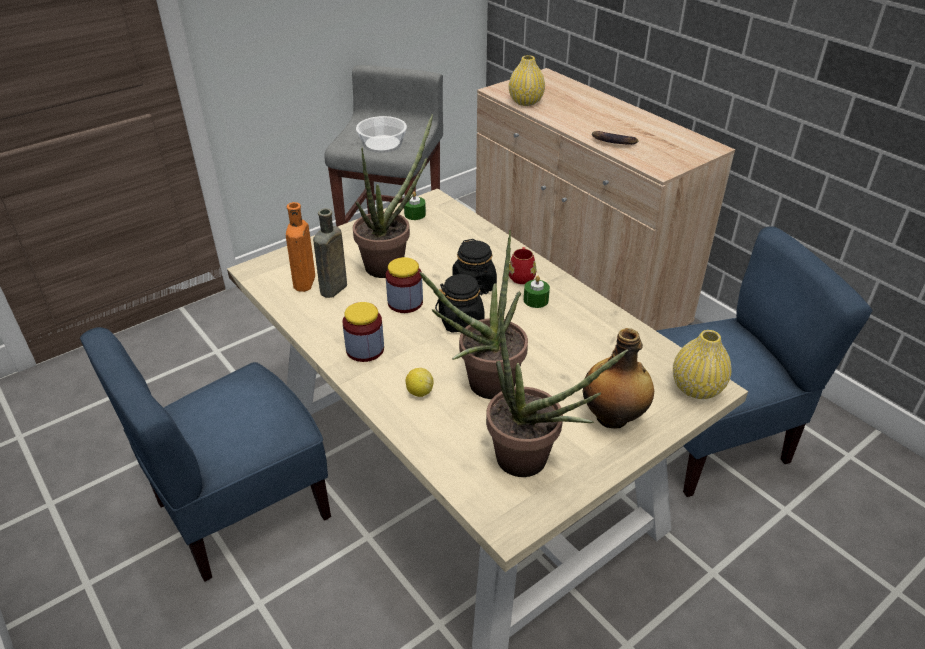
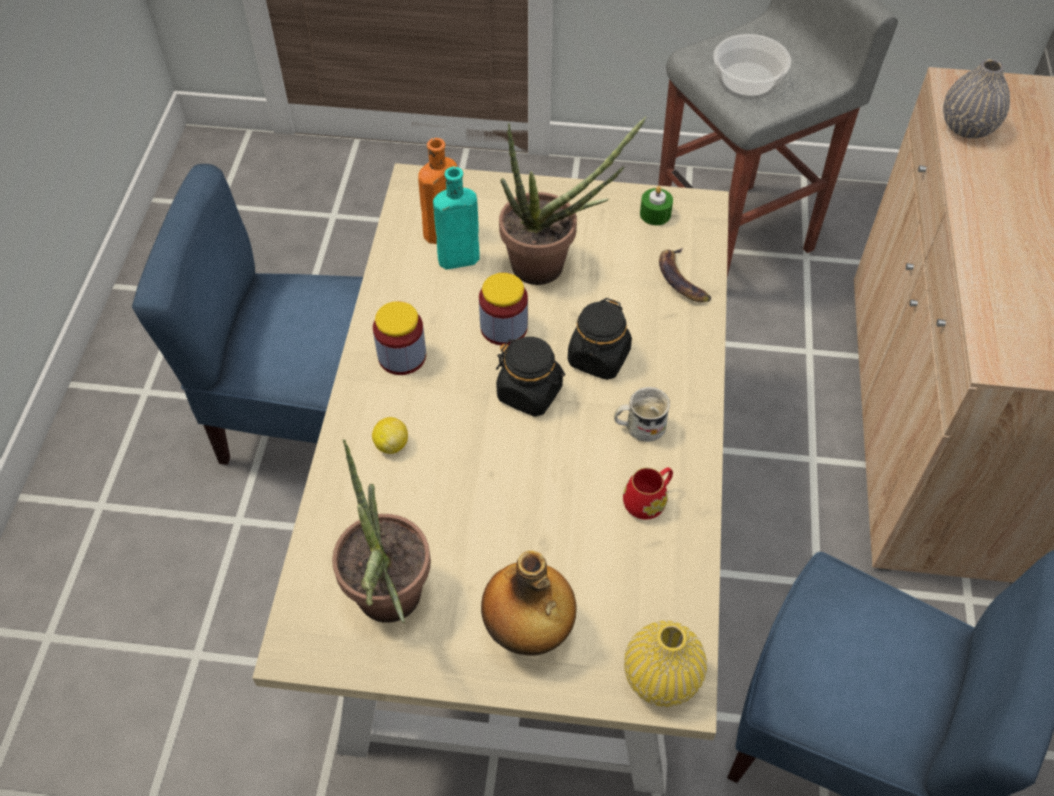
camera: 45 degrees right, 15 degrees up
brown bottle [313,208,347,298] -> turquoise bottle [433,167,480,270]
potted plant [420,230,528,399] -> none
yellow vase [509,55,545,106] -> grey vase [943,59,1010,138]
red mug [509,247,536,284] -> red mug moved to [623,467,673,519]
green candle [524,276,550,308] -> white mug [614,387,670,442]
banana [592,131,638,145] -> banana moved to [659,247,711,302]

